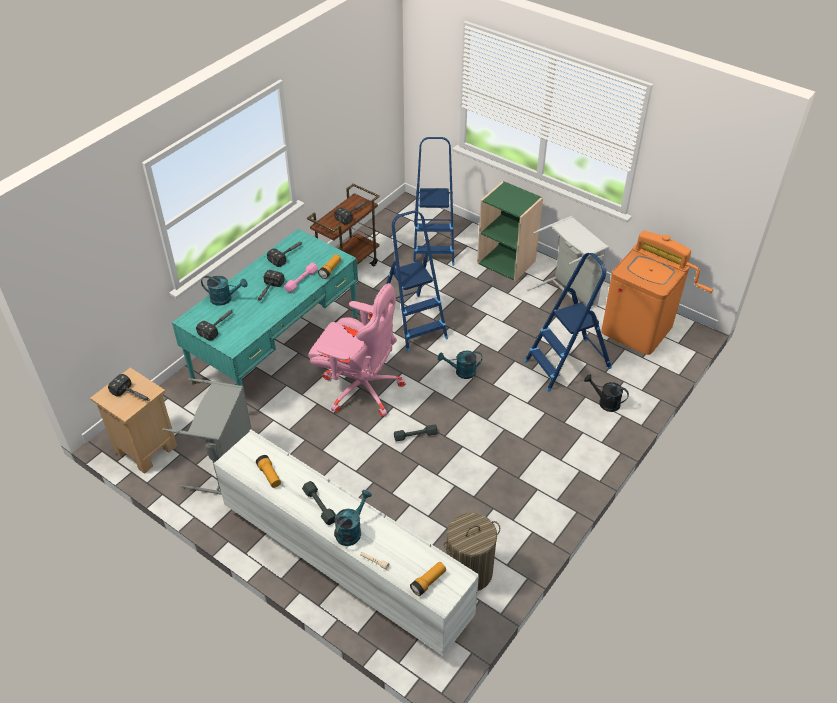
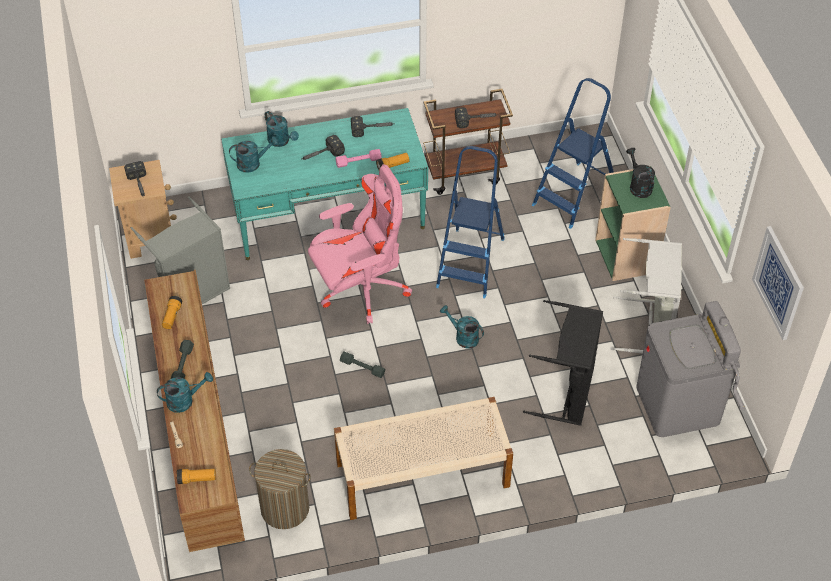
camera: 40 degrees right, 5 degrees up
hammer [196,309,234,341] -> turquoise watering can [229,137,279,173]
white cabinet [214,429,479,656] -> brown cabinet [144,270,245,552]
pink office chair [308,283,406,417] -> pink office chair turned 90 degrees counterclockwise [308,164,412,324]
blue step ladder [524,253,612,392] -> black laundry basket [523,300,603,426]
black watering can [584,374,629,412] -> black watering can moved to [626,148,655,198]
orange washing machine [601,231,713,355] -> grey washing machine [636,301,746,437]
none -> beige bench [334,397,513,520]
none -> picture [752,226,804,340]

